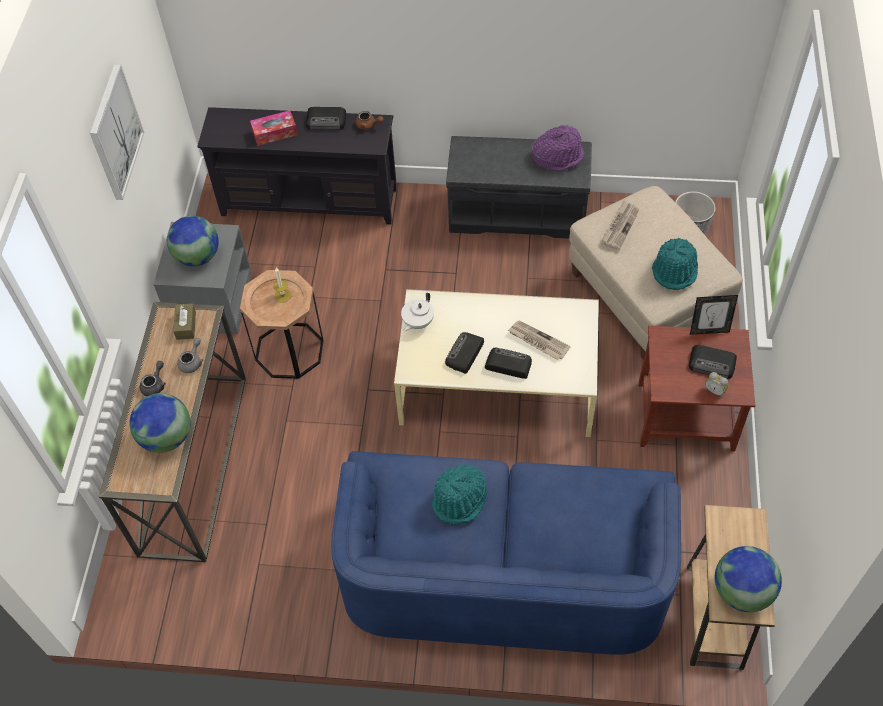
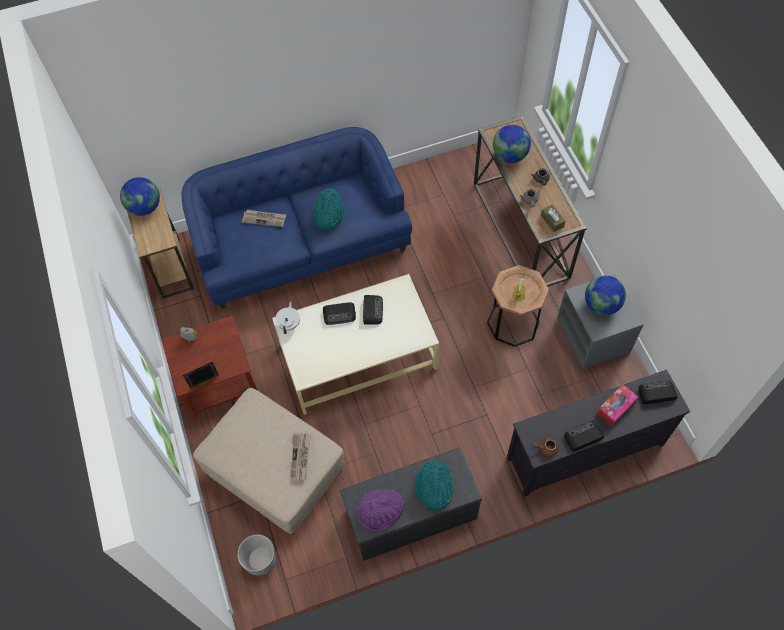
camera: 155 degrees right, 5 degrees up
picture [90,64,144,200] -> none
white teapot [401,293,434,331] -> white teapot moved to [275,301,300,334]
newspaper [508,321,571,360] -> newspaper moved to [242,210,286,227]
turquoise hat [652,238,698,290] -> turquoise hat moved to [414,460,453,510]
radio [689,345,737,379] -> radio moved to [638,381,677,404]

